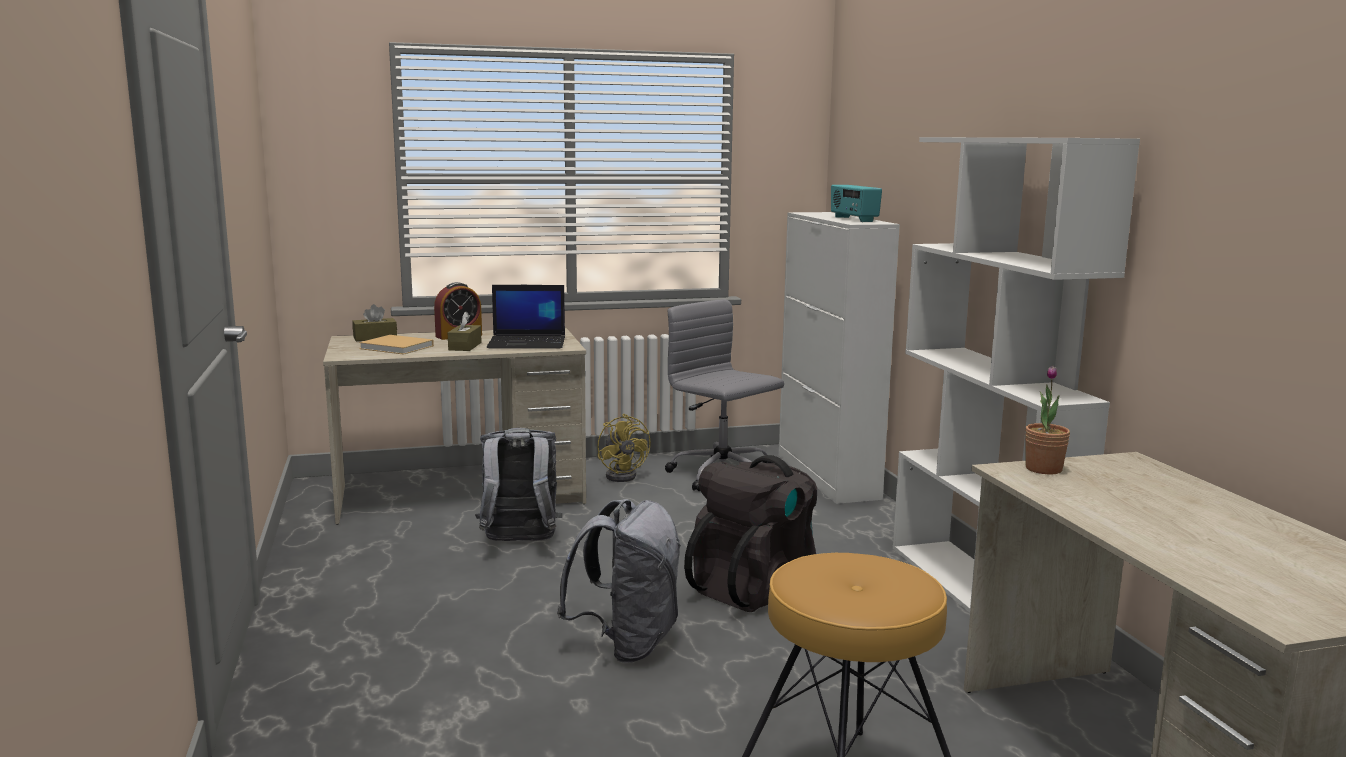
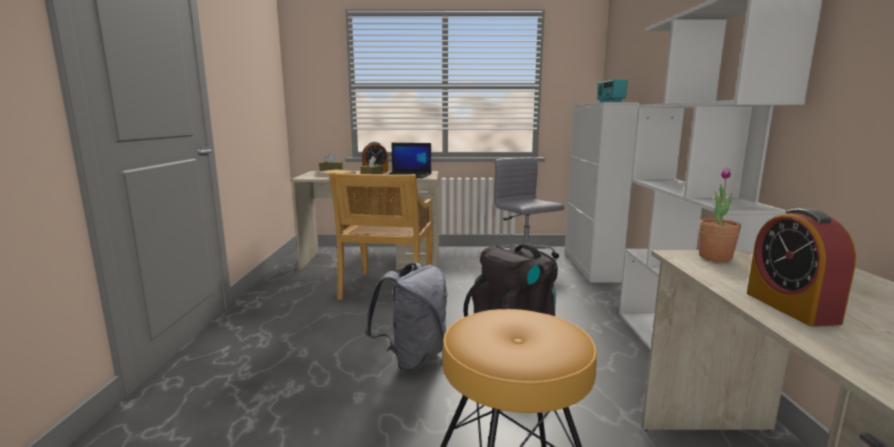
camera: 15 degrees right, 0 degrees up
grey backpack [475,428,562,541] -> beige chair [329,172,433,300]
yellow fan [597,414,651,482] -> none
none -> alarm clock [747,208,856,326]

